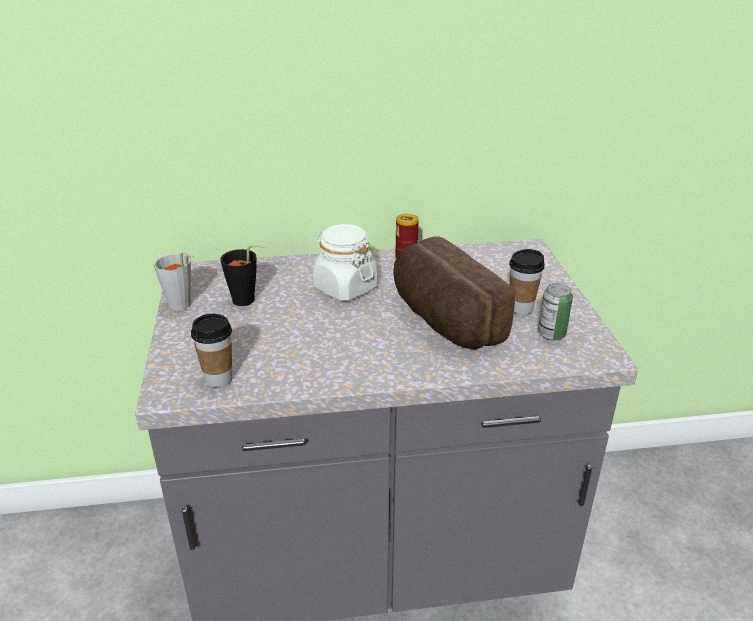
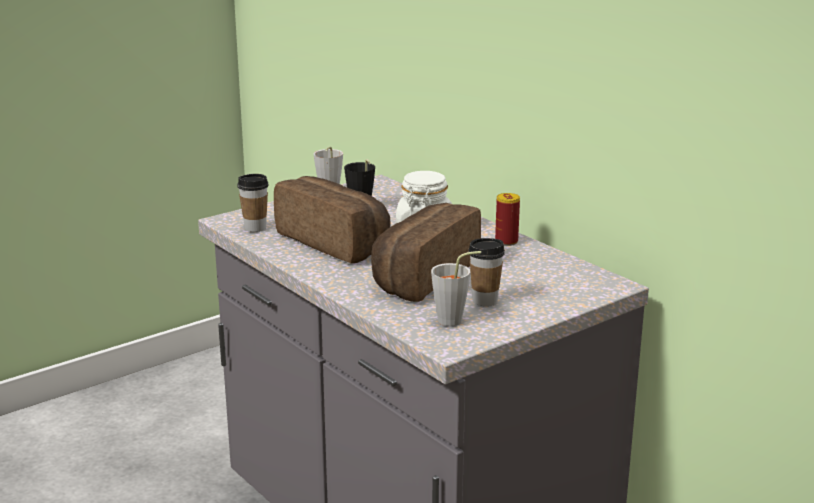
camera: 60 degrees right, 10 degrees down
can [538,283,573,340] -> grey cup [431,251,481,326]
none -> bread [274,176,391,264]

